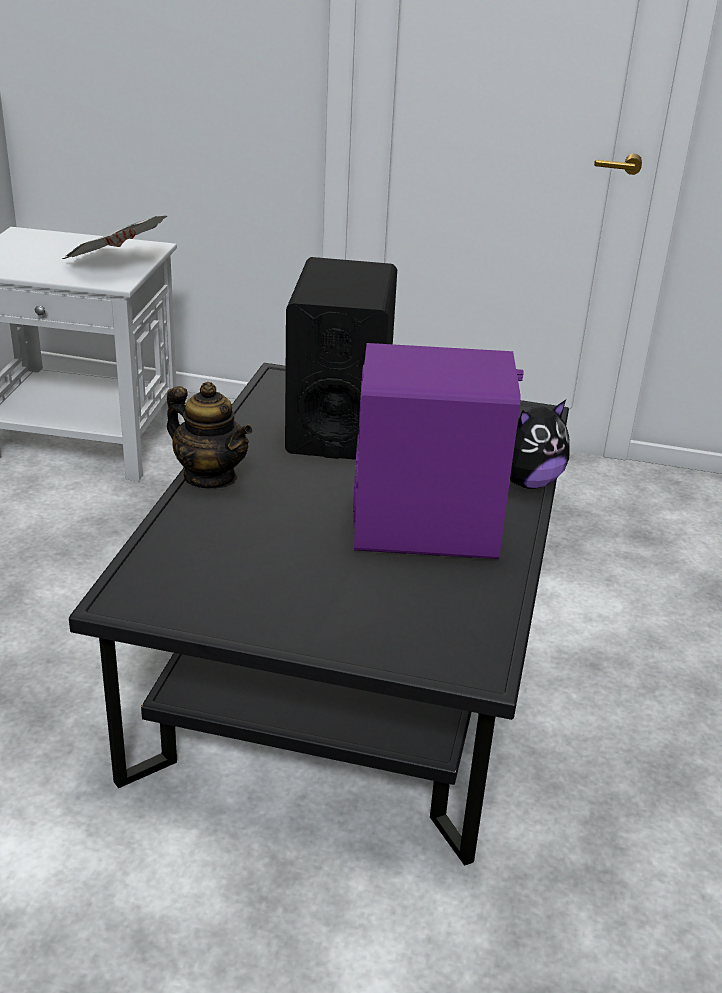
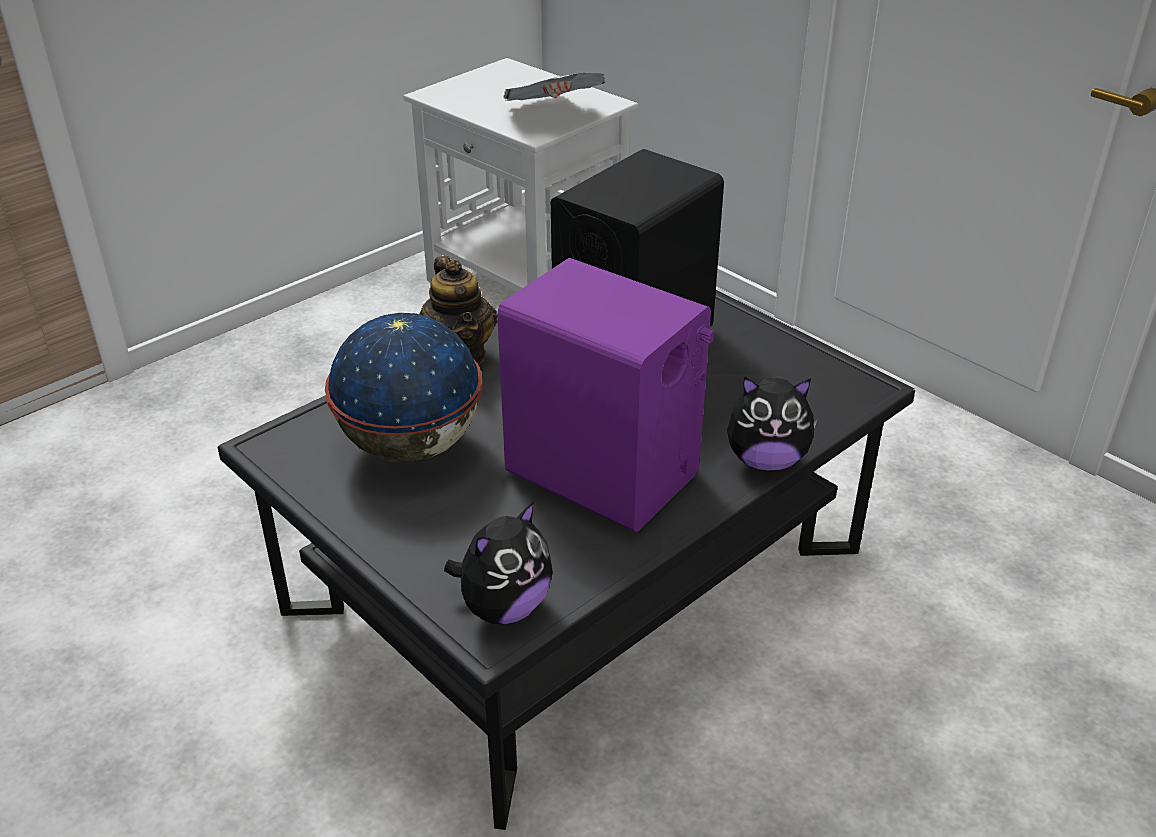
camera: 35 degrees right, 5 degrees up
none -> globe [325,313,483,462]
none -> plush toy [444,501,553,624]

